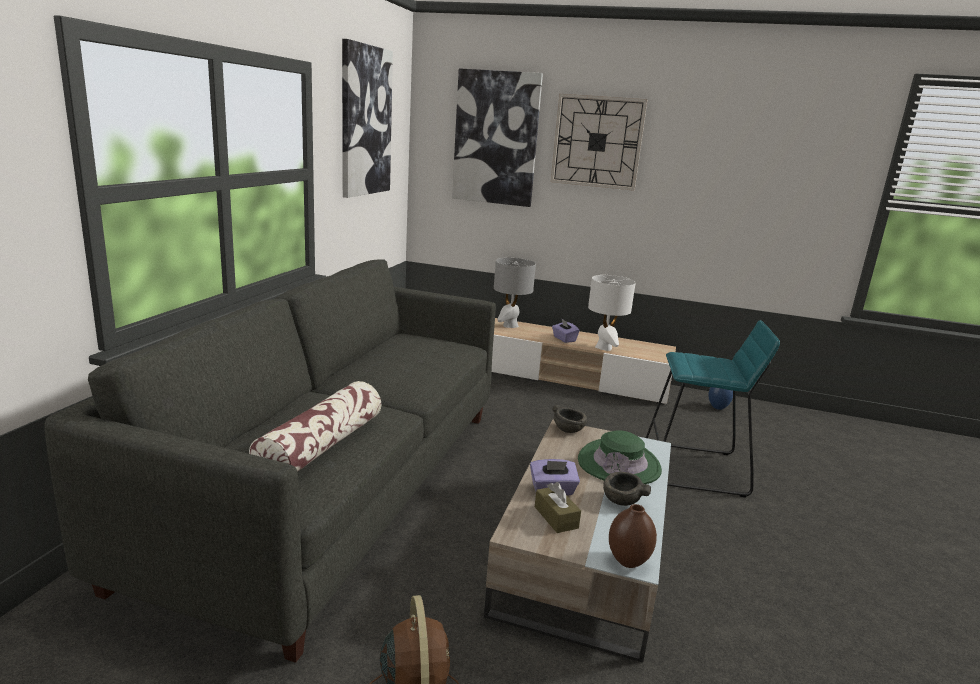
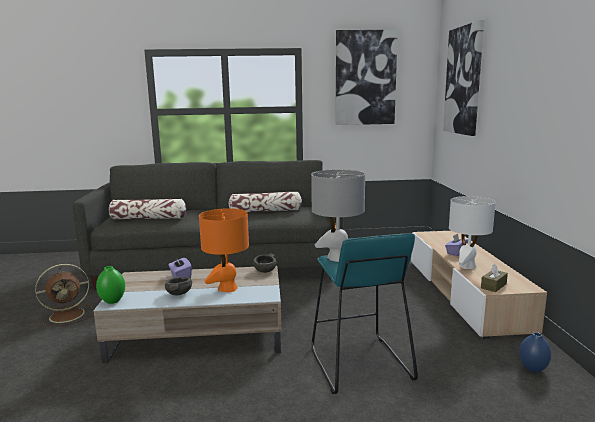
camera: 70 degrees right, 5 degrees down
grey table lamp [494,258,536,328] -> grey table lamp moved to [311,169,365,262]
brown tissue box [535,482,581,533] -> brown tissue box moved to [481,264,508,292]
wall clock [551,94,648,191] -> none
green hat [578,430,662,484] -> orange table lamp [199,208,249,292]
brown vase [609,504,657,568] -> green vase [96,266,125,304]
none -> pillow [229,192,302,212]

